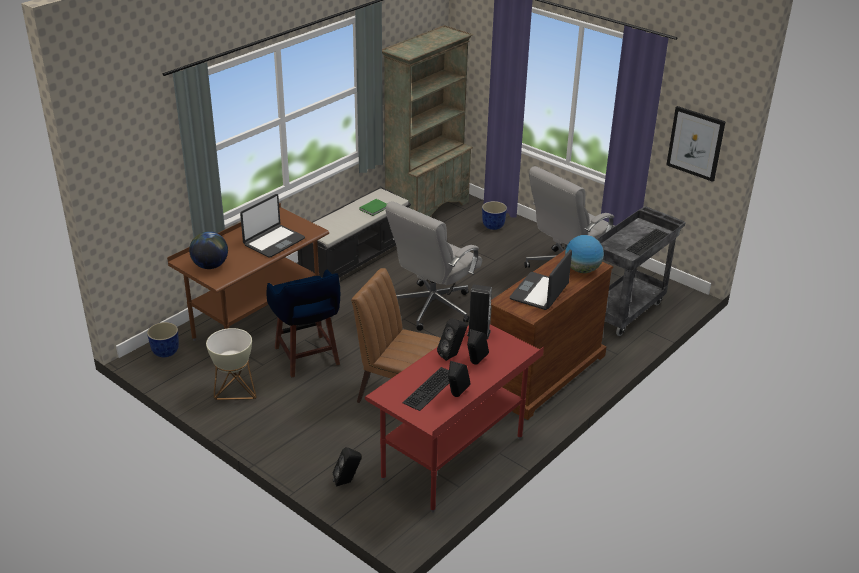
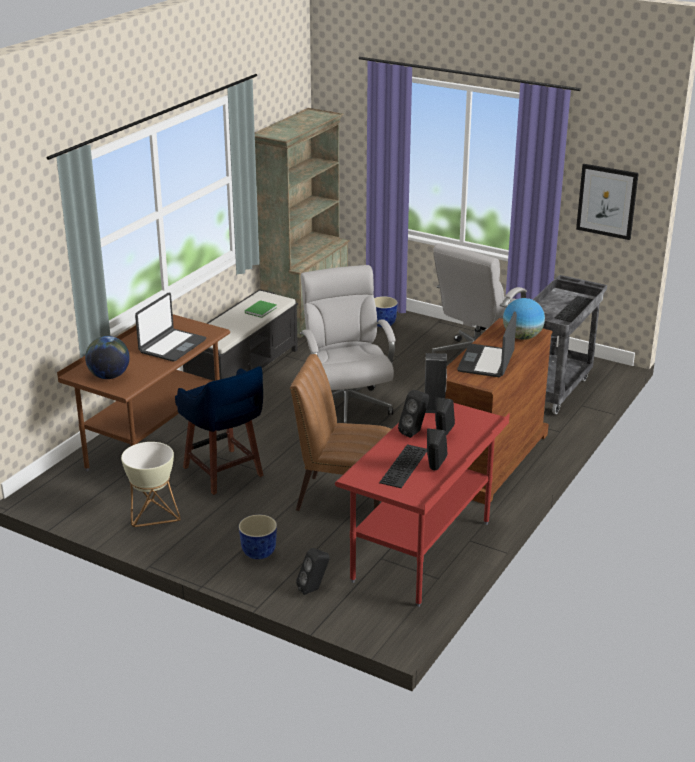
camera: 10 degrees left, 5 degrees down
planter [147,322,179,357] -> planter moved to [239,515,277,559]
grey office chair [386,201,482,331] -> grey office chair turned 135 degrees clockwise [300,265,396,423]

